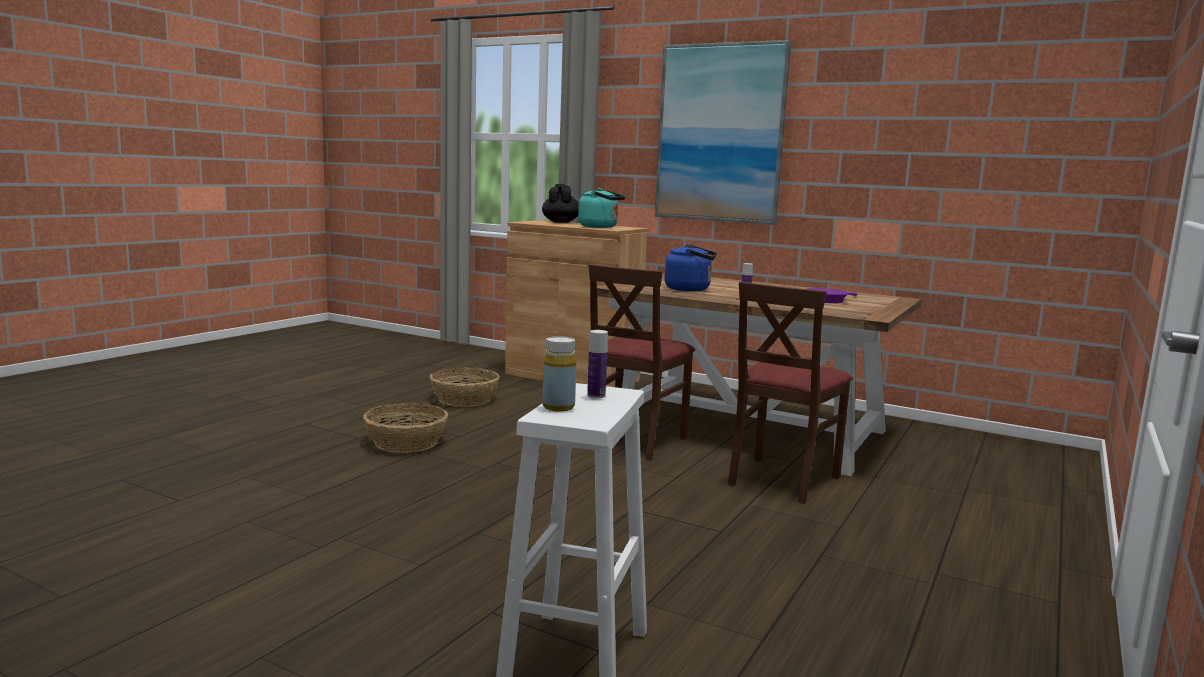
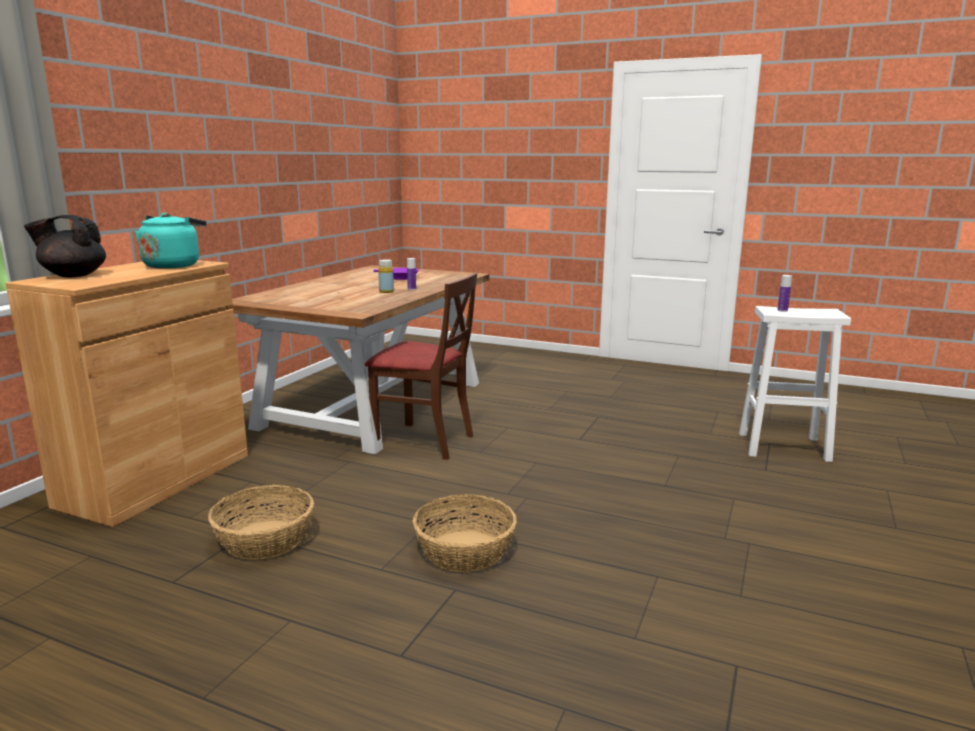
camera: 95 degrees left, 5 degrees up
yellow bottle [543,337,576,411] -> yellow bottle moved to [378,260,394,293]
picture [655,40,791,225] -> none
blue kettle [664,244,717,291] -> none
brown chair [728,281,853,504] -> none

